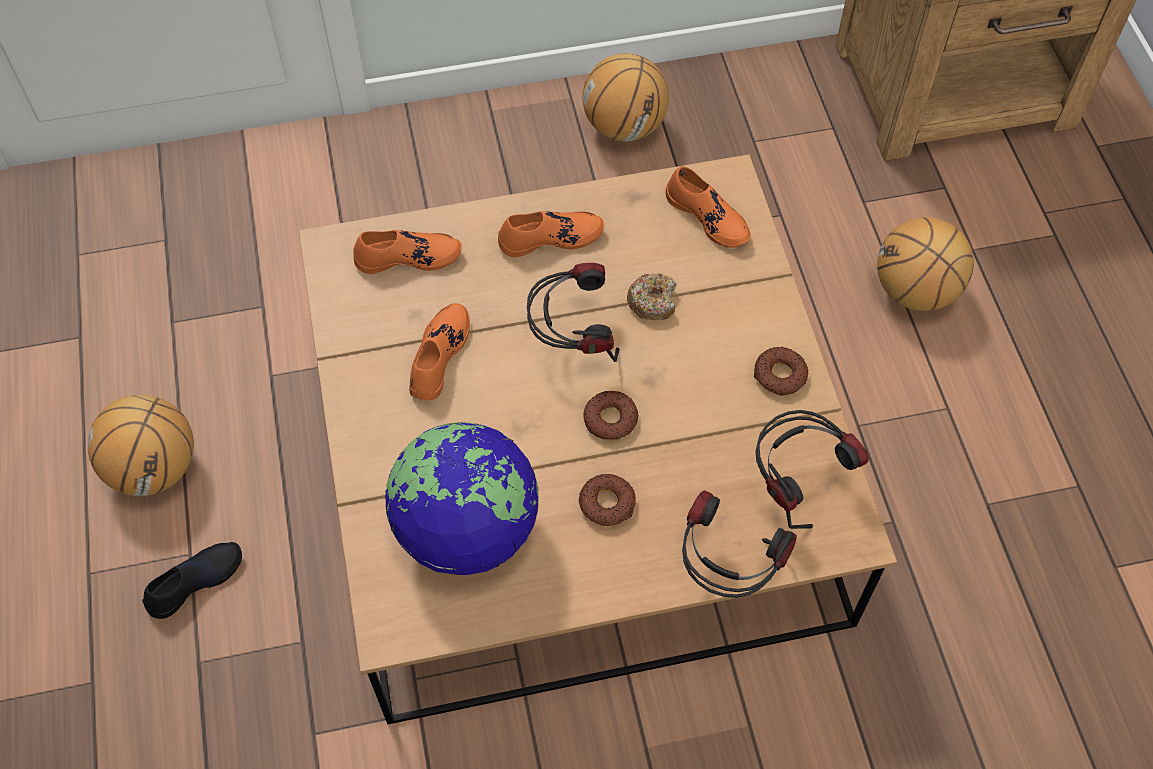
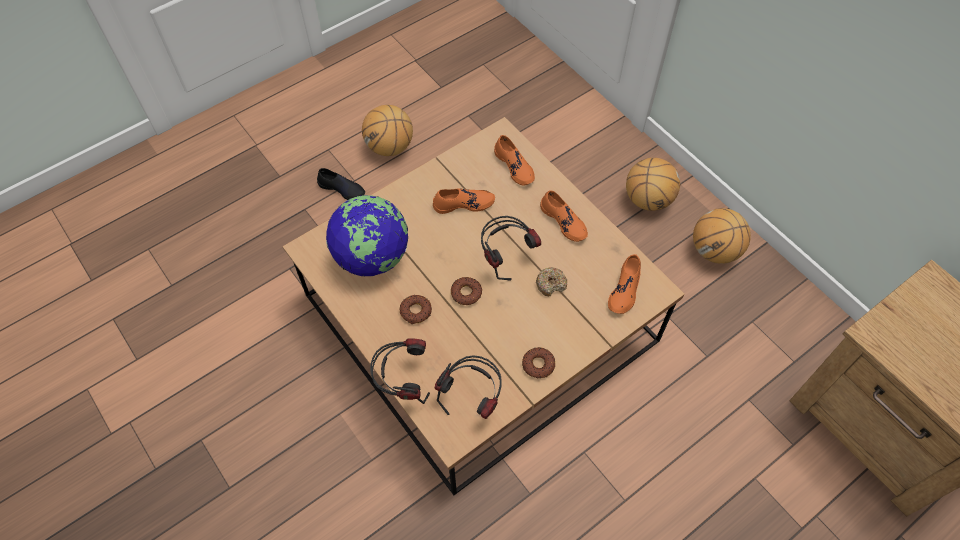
camera: 65 degrees right, 0 degrees up
basketball [877,217,974,311] -> basketball moved to [626,158,680,211]

